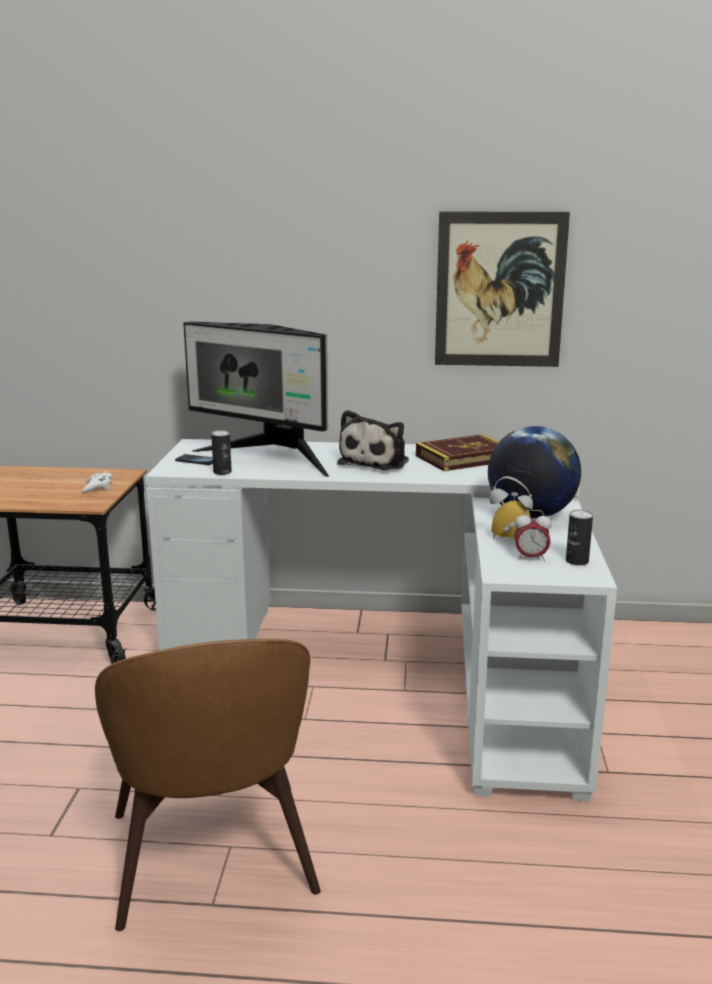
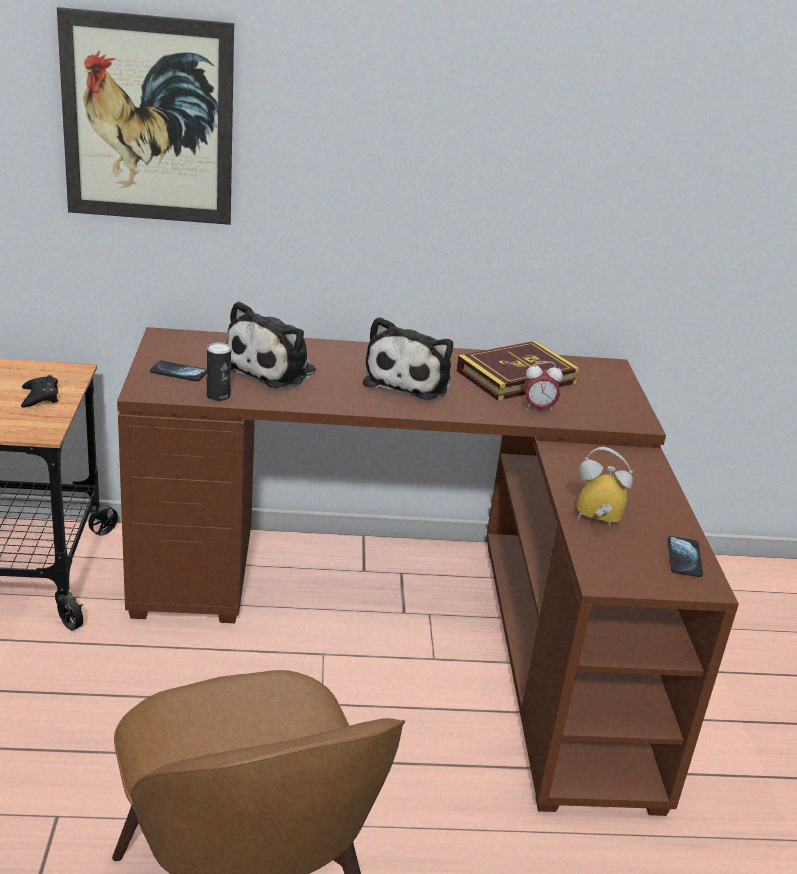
camera: 10 degrees left, 10 degrees up
white game controller [82,471,112,493] -> black game controller [21,375,58,408]
white desk [145,439,617,801] -> brown desk [117,327,739,816]
monitor [183,321,329,477] -> plush toy [227,301,316,388]
picture [435,212,570,367] -> picture moved to [57,7,234,225]
globe [488,426,581,518] -> none
alarm clock [514,510,552,561] -> alarm clock moved to [524,361,563,412]
can [566,509,593,566] -> phone [668,536,703,577]

